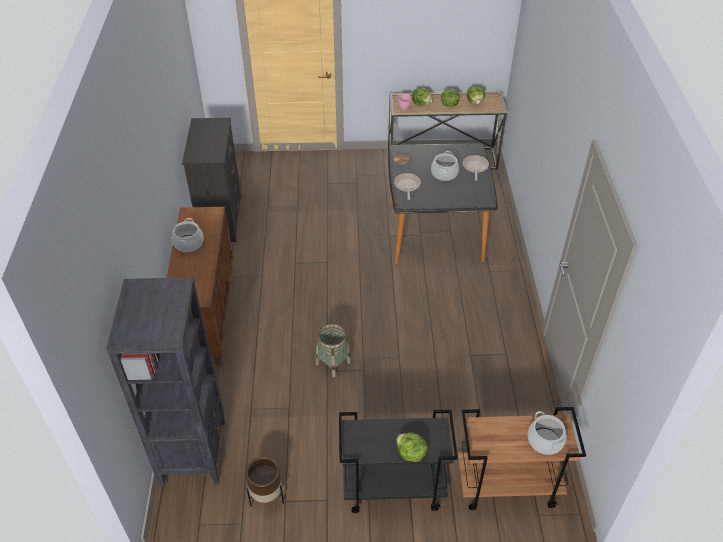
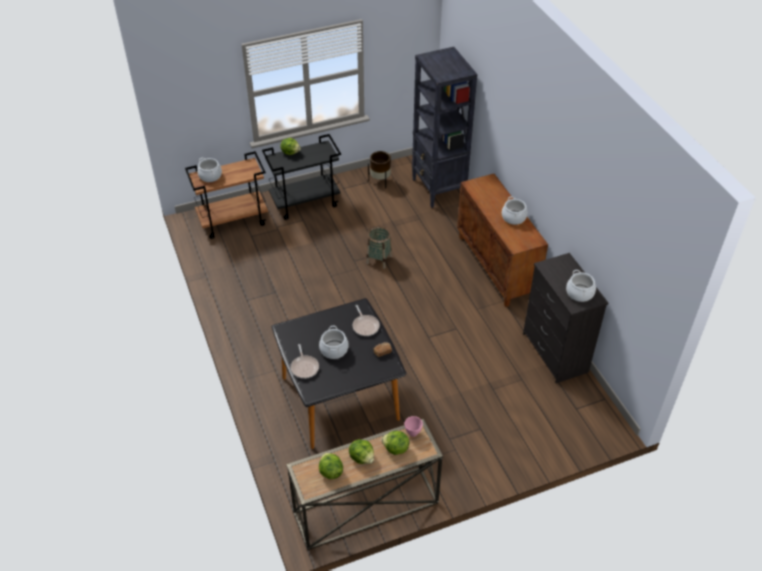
camera: 160 degrees right, 0 degrees up
none -> cooking pot [566,270,596,302]

